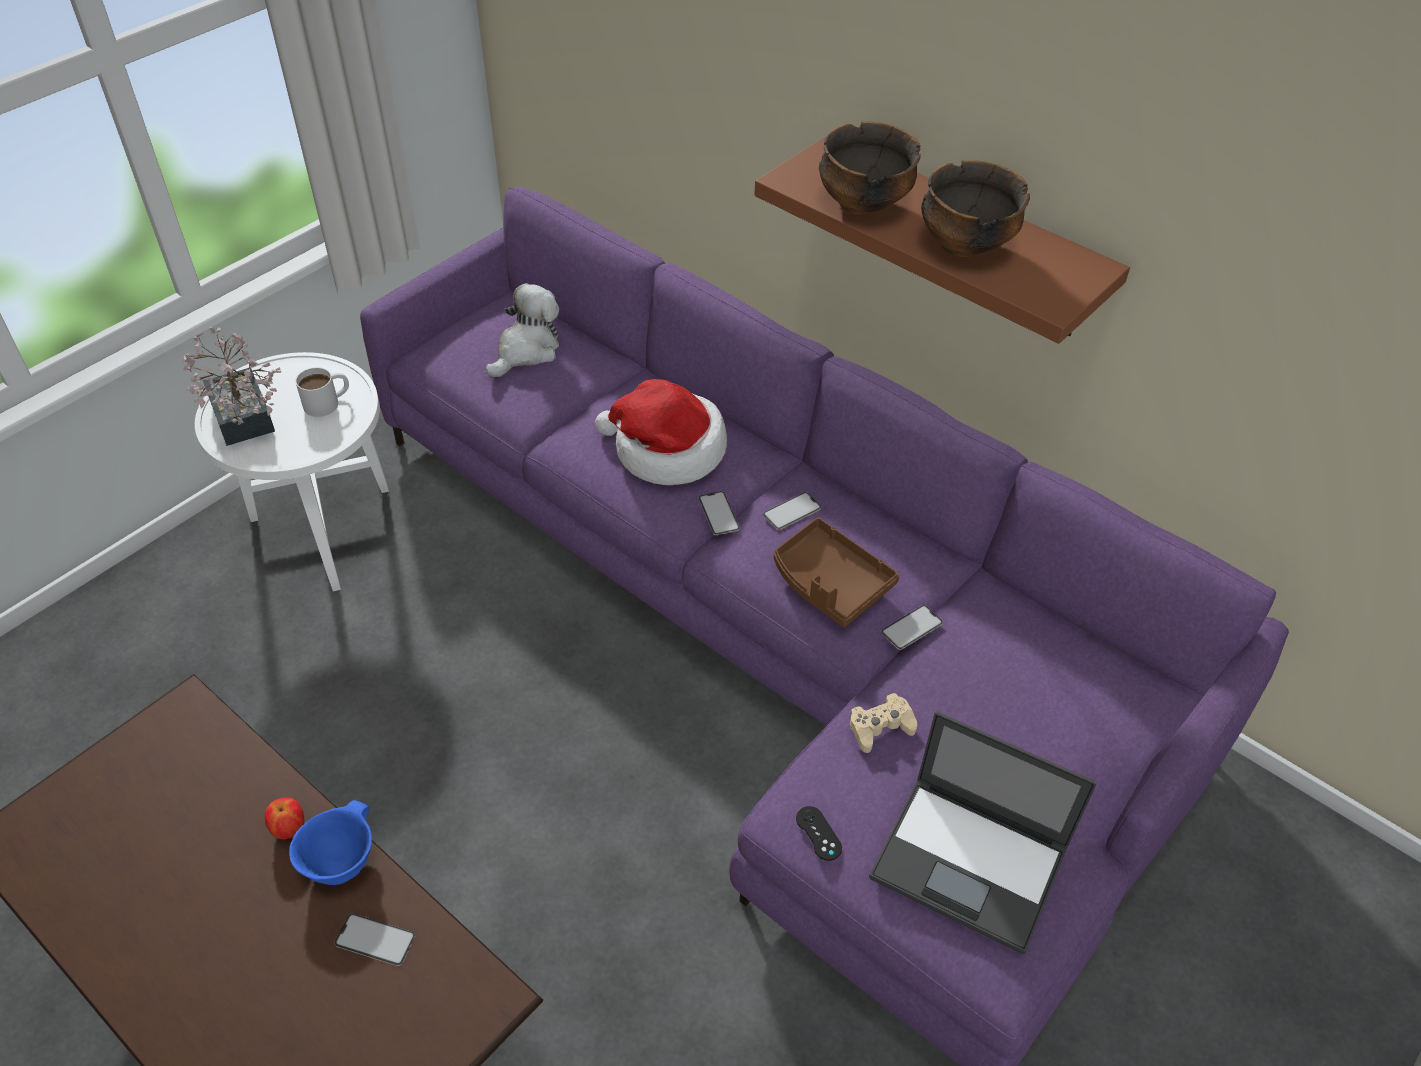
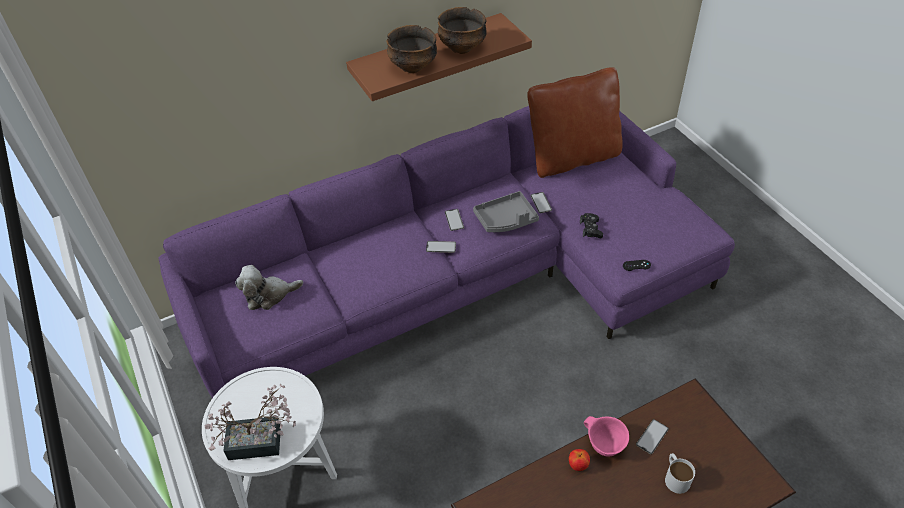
camera: 65 degrees left, 0 degrees up
blue bowl [289,800,372,885] -> pink bowl [584,416,629,457]
white mug [295,367,349,417] -> white mug moved to [665,453,695,494]
plush toy [486,283,559,377] -> plush toy turned 75 degrees counterclockwise [235,265,303,310]
hat [595,379,727,485] -> none
brown tray [774,518,899,627] -> grey tray [473,191,539,232]
beige game controller [850,693,917,753] -> black game controller [580,213,603,238]
laptop [869,711,1097,954] -> none
none -> brown pillow [527,67,623,178]

